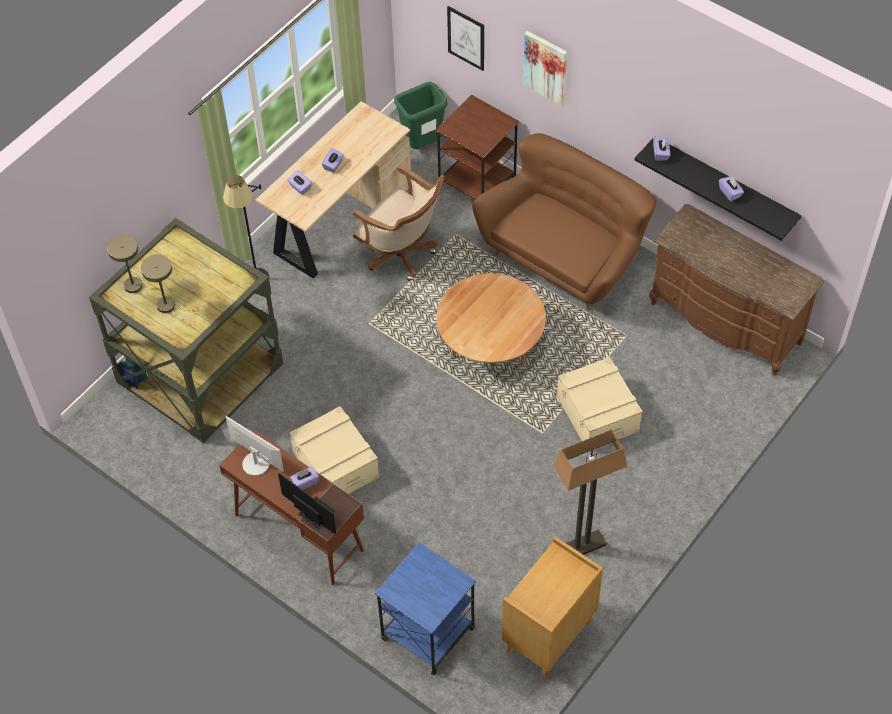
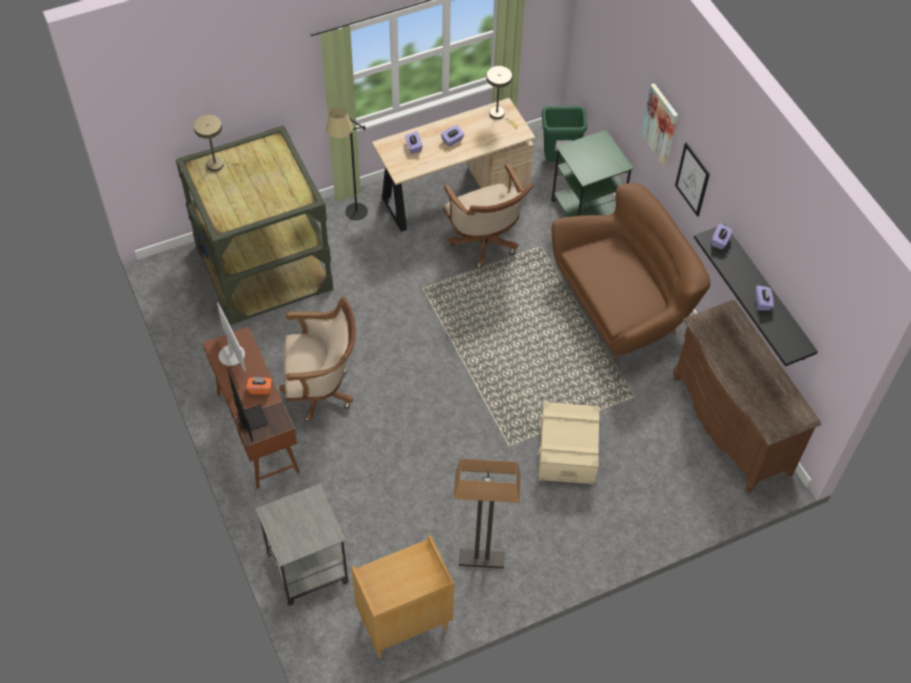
camera: 25 degrees right, 0 degrees up
beige table lamp [141,254,197,314] -> beige table lamp moved to [487,66,518,128]
beige storage box [289,406,379,494] -> office chair [279,296,355,421]
purple tissue box [290,467,319,490] -> orange tissue box [246,377,272,395]
blue cart [375,542,476,675] -> grey cart [255,484,349,606]
brown cart [435,95,519,200] -> green cart [551,130,633,217]
brown coffee table [437,273,546,364] -> none
picture [447,6,484,71] -> picture moved to [675,143,710,217]

